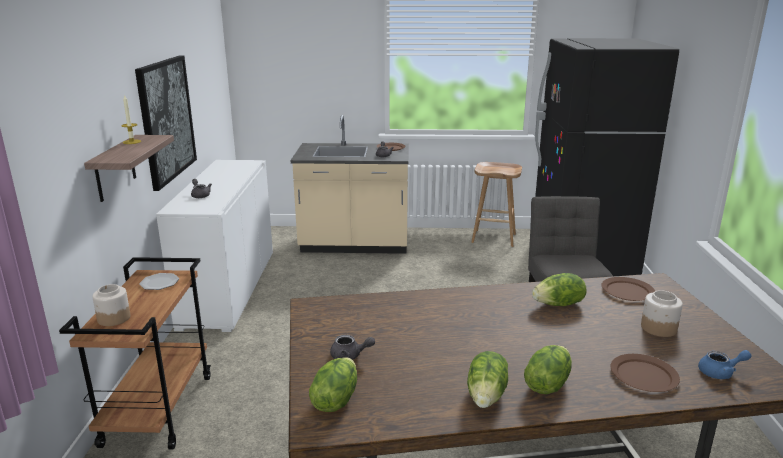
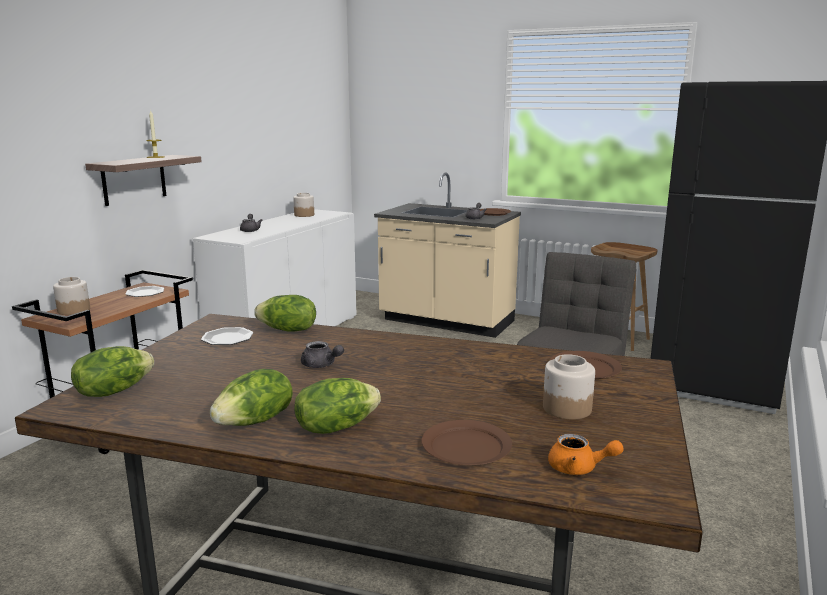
camera: 25 degrees right, 5 degrees down
picture [135,55,197,191] -> none
grey teapot [330,334,375,360] -> grey teapot moved to [301,341,344,368]
lettuce [532,273,587,306] -> lettuce moved to [254,295,316,332]
blue teapot [698,350,752,379] -> orange teapot [548,434,624,475]
none -> plate [201,327,253,345]
none -> jar [293,193,314,217]

